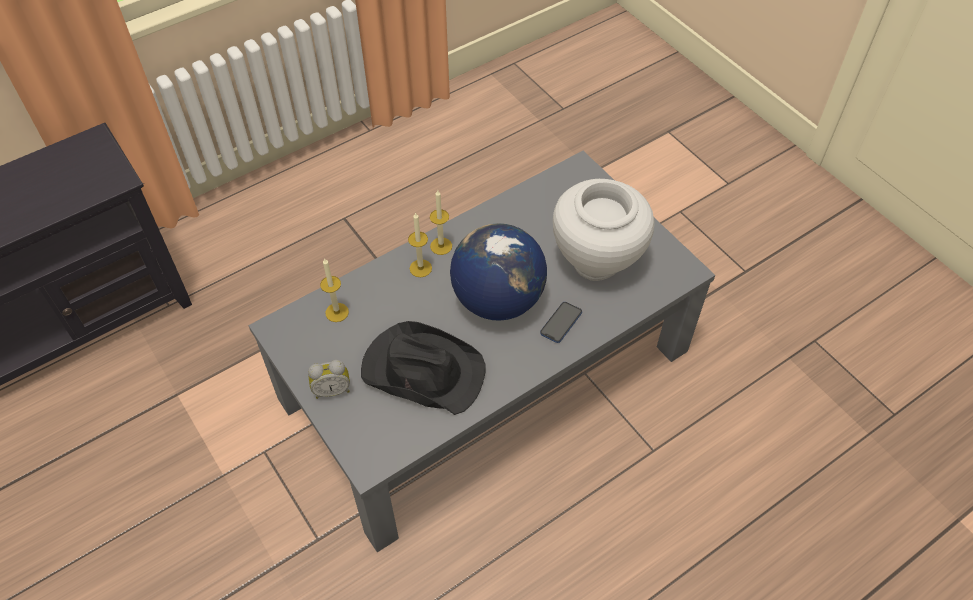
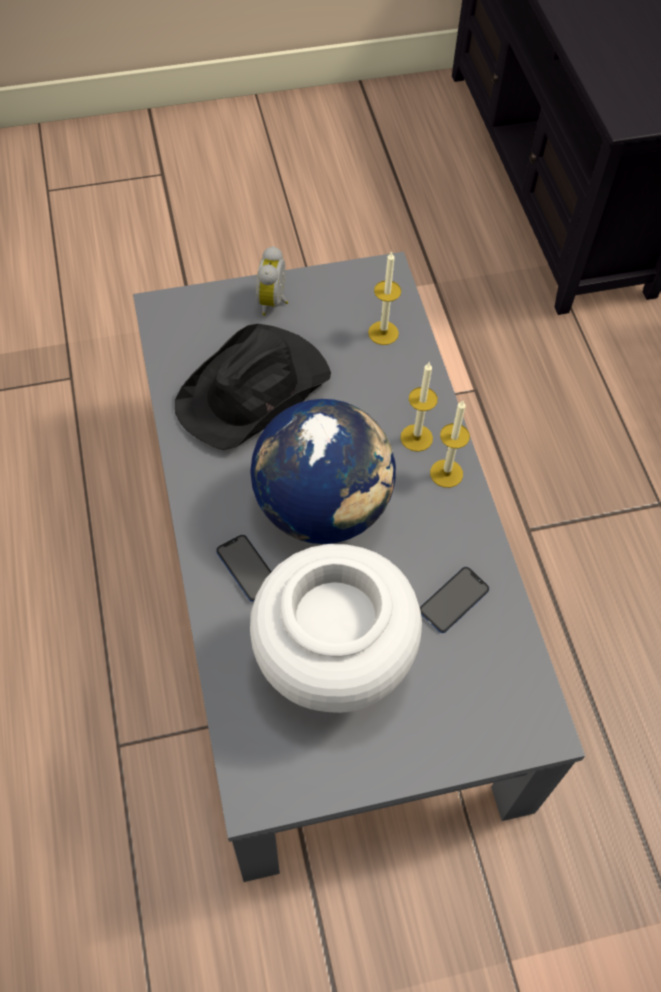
camera: 110 degrees right, 5 degrees up
none -> phone [420,567,489,633]

